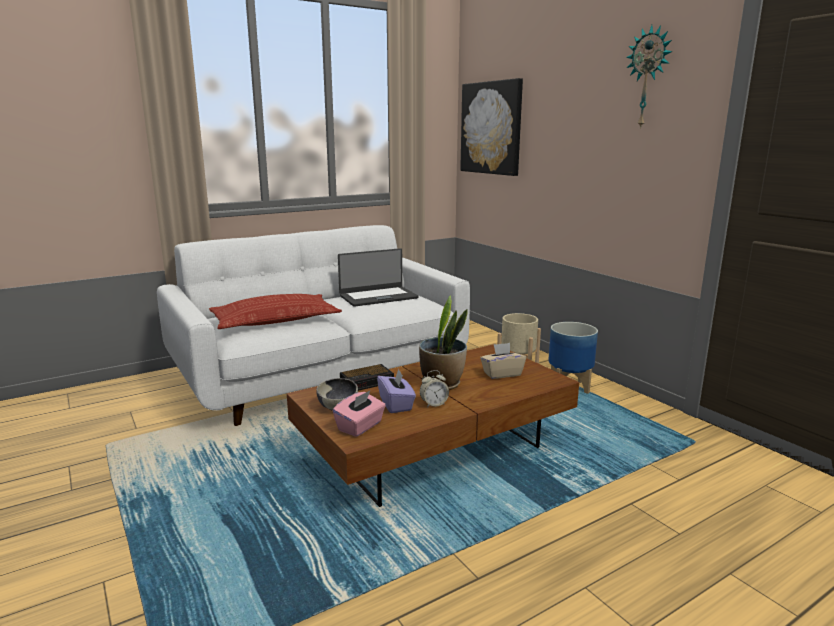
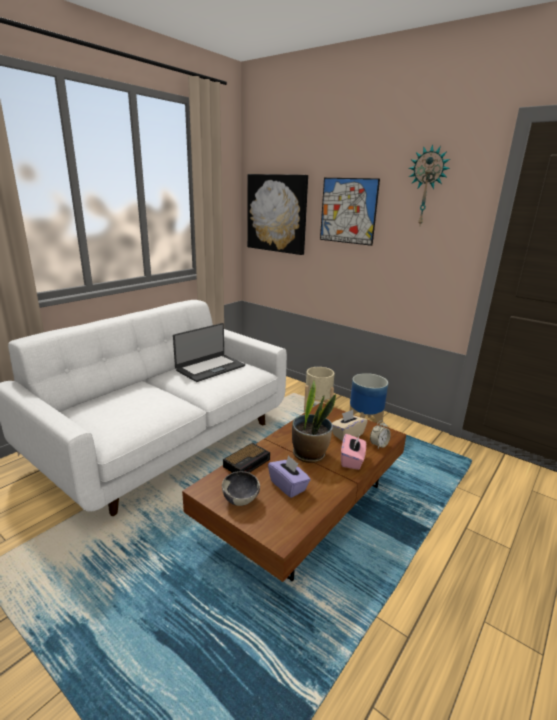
camera: 20 degrees left, 5 degrees up
pillow [209,294,342,329] -> none
pink tissue box [333,390,386,437] -> pink tissue box moved to [341,434,366,470]
alarm clock [420,370,449,408] -> alarm clock moved to [370,421,391,448]
none -> picture [320,178,380,246]

